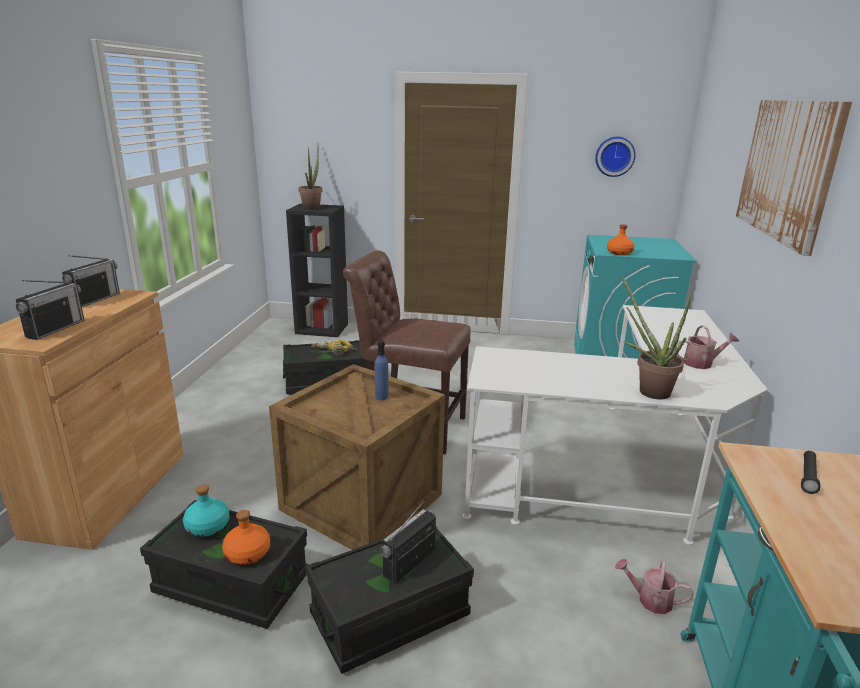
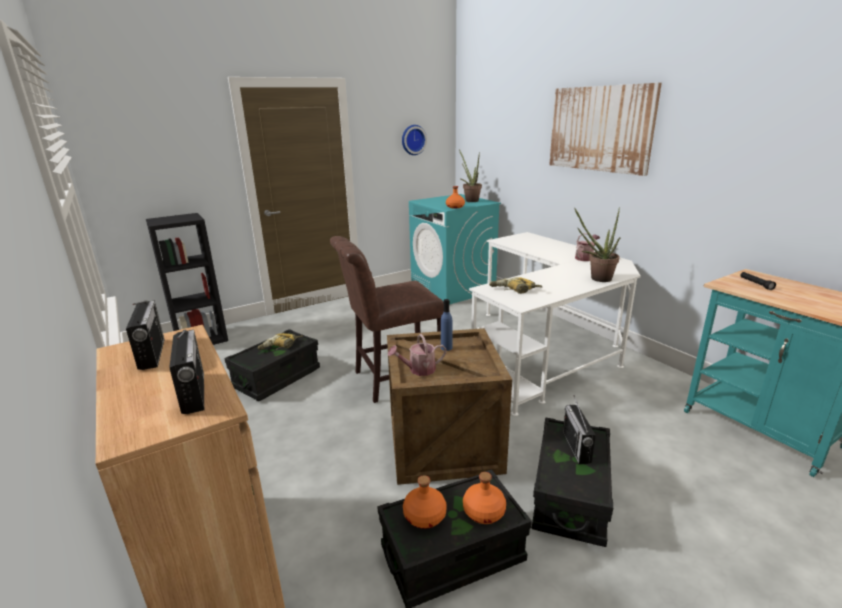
camera: 40 degrees left, 0 degrees up
turquoise bottle [183,485,230,537] -> orange bottle [403,475,447,529]
potted plant [298,144,322,210] -> potted plant moved to [459,150,482,202]
watering can [615,559,694,614] -> watering can moved to [388,334,446,376]
none -> power drill [489,277,542,294]

